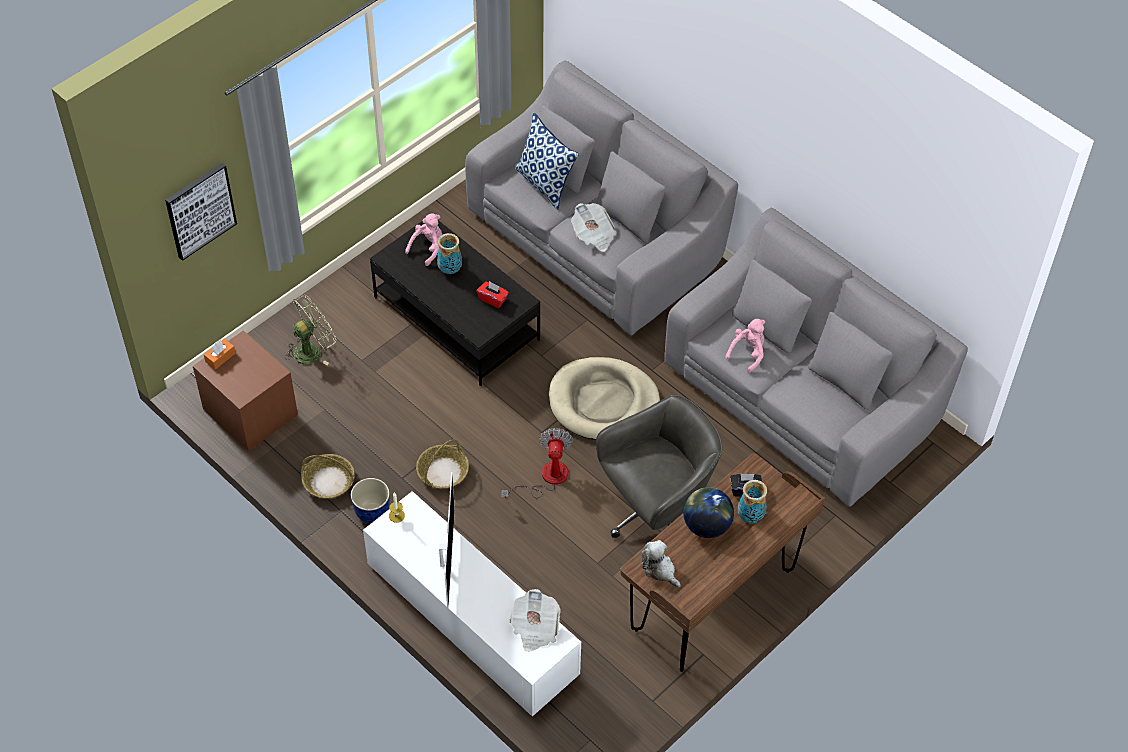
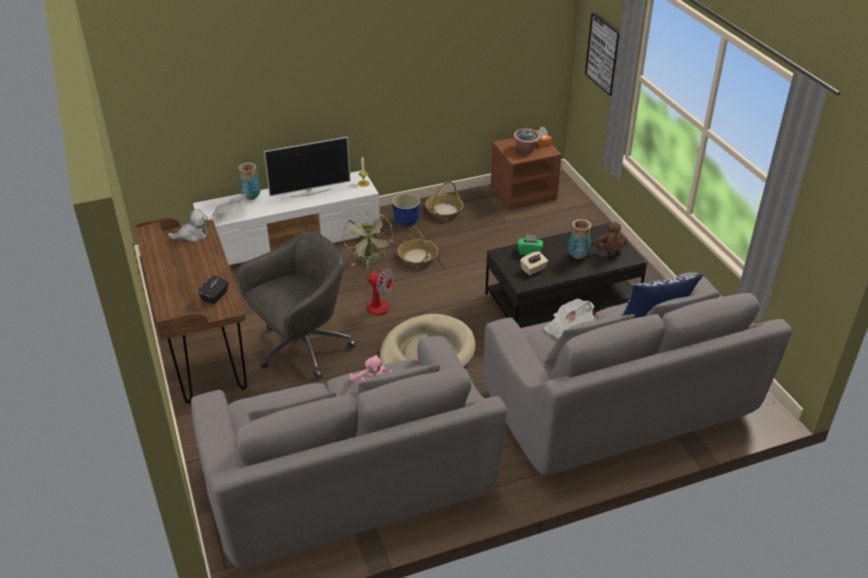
camera: 115 degrees right, 15 degrees down
green fan [285,295,336,365] -> green fan moved to [343,211,393,266]
pink plush toy [405,214,442,266] -> brown plush toy [591,222,627,253]
television [439,472,455,609] -> television turned 45 degrees counterclockwise [264,137,351,197]
red tissue box [477,281,509,308] -> beige tissue box [520,251,548,275]
grey office chair [596,395,722,538] -> grey office chair turned 120 degrees counterclockwise [238,231,356,379]
globe [683,487,734,538] -> none
vase [738,480,767,524] -> vase moved to [238,163,261,200]
none -> potted plant [513,129,541,153]
none -> green tissue box [518,234,543,255]

